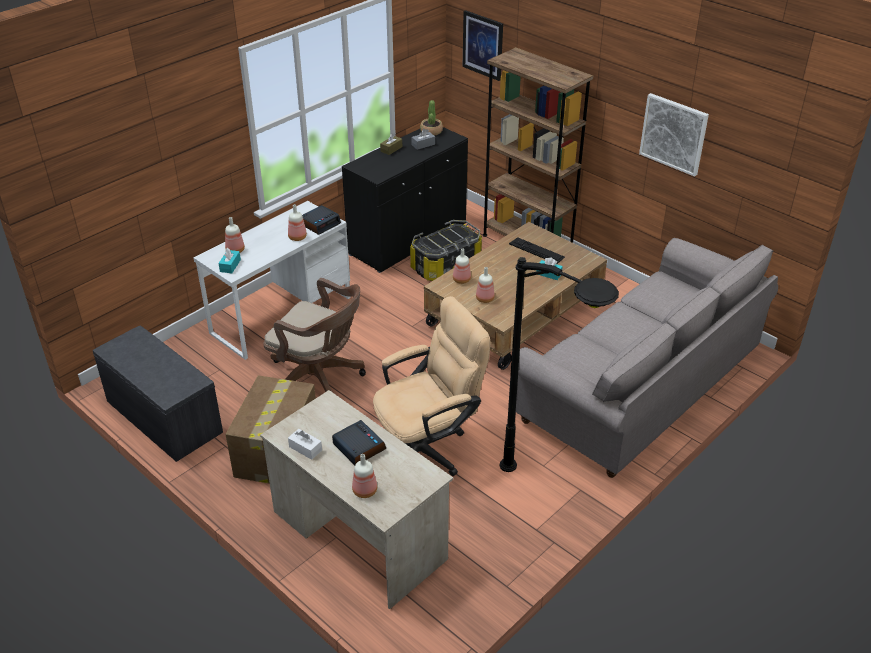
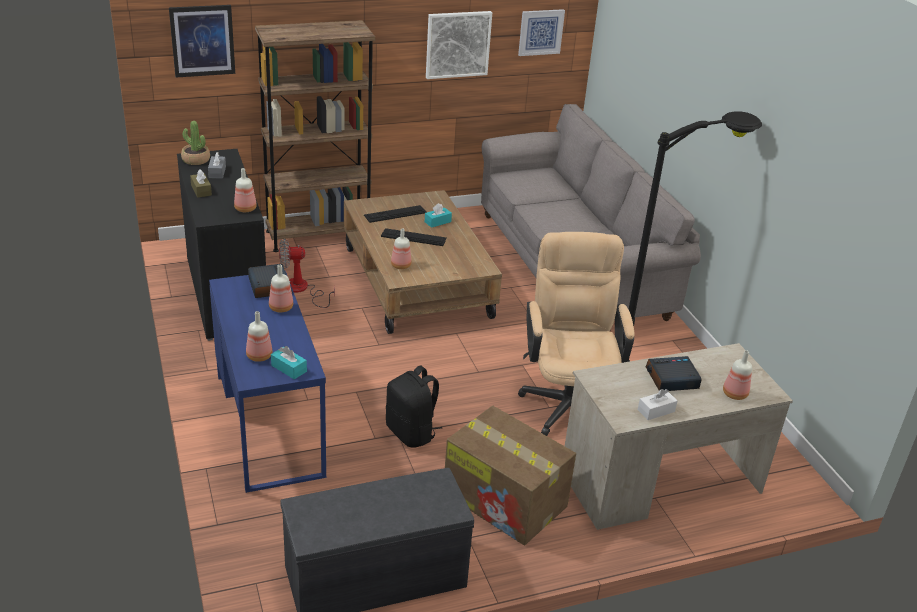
camera: 65 degrees left, 5 degrees down
white desk [193,201,350,360] -> blue desk [209,271,326,493]
brown office chair [263,278,366,392] -> black backpack [386,366,442,448]
storage box [410,220,482,281] -> fan [279,239,335,308]
bottle [476,267,495,303] -> bottle moved to [234,168,257,212]
none -> keyboard [381,228,447,246]
none -> picture [518,9,565,56]

